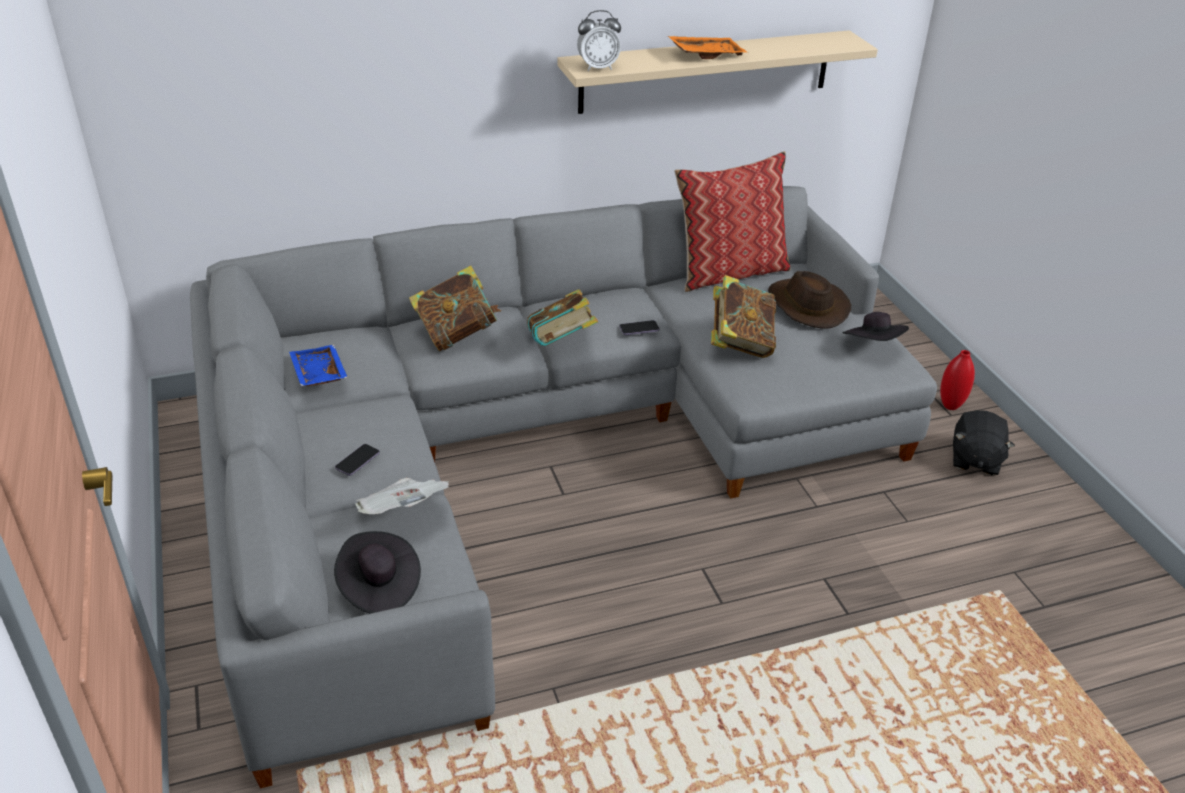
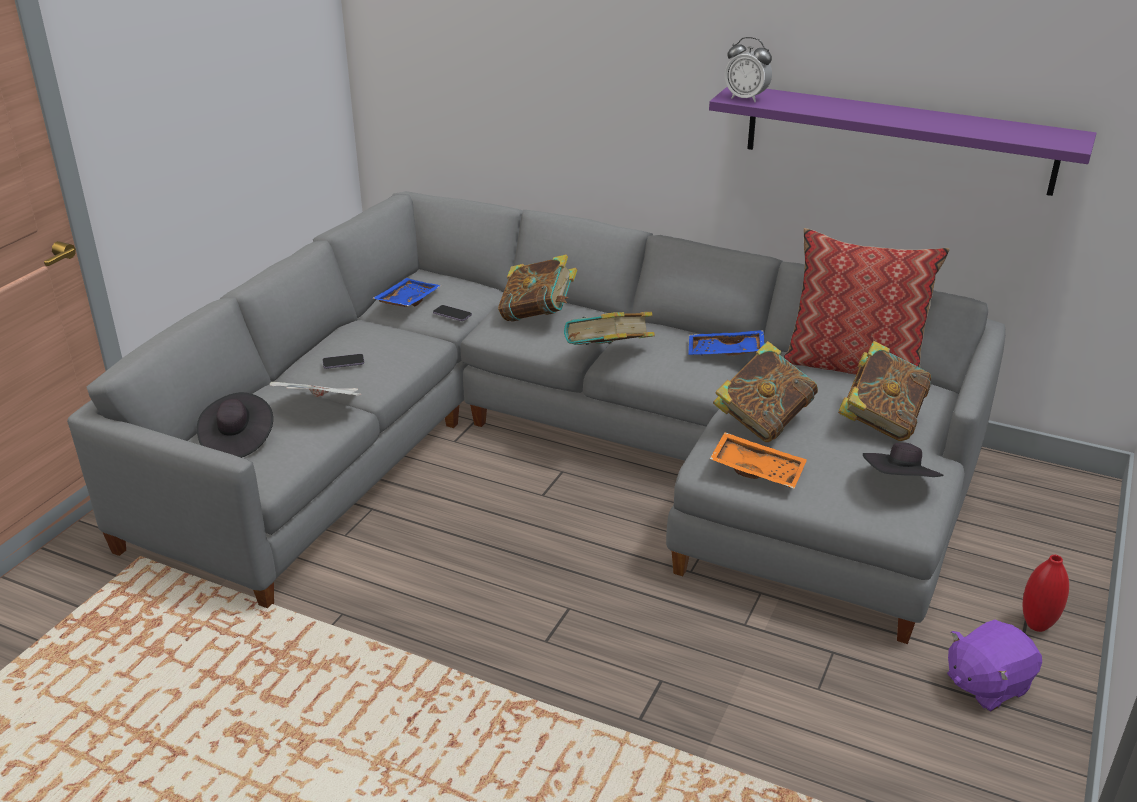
camera: 45 degrees right, 5 degrees down
beige shelf [557,30,878,114] -> purple shelf [709,87,1096,196]
phone [619,320,659,335] -> phone moved to [433,305,472,321]
orange tray [668,36,748,59] -> orange tray moved to [710,432,807,489]
brown hat [768,271,851,329] -> book [838,341,931,441]
black plush toy [953,410,1015,476] -> purple plush toy [947,620,1042,712]
none -> blue tray [688,330,765,356]

